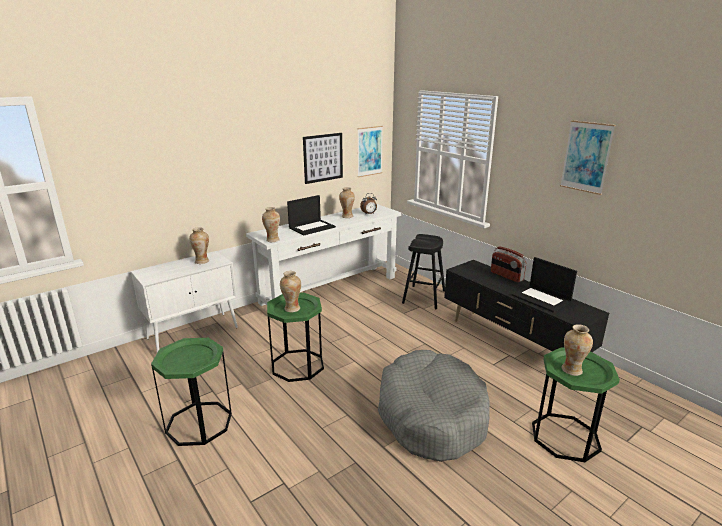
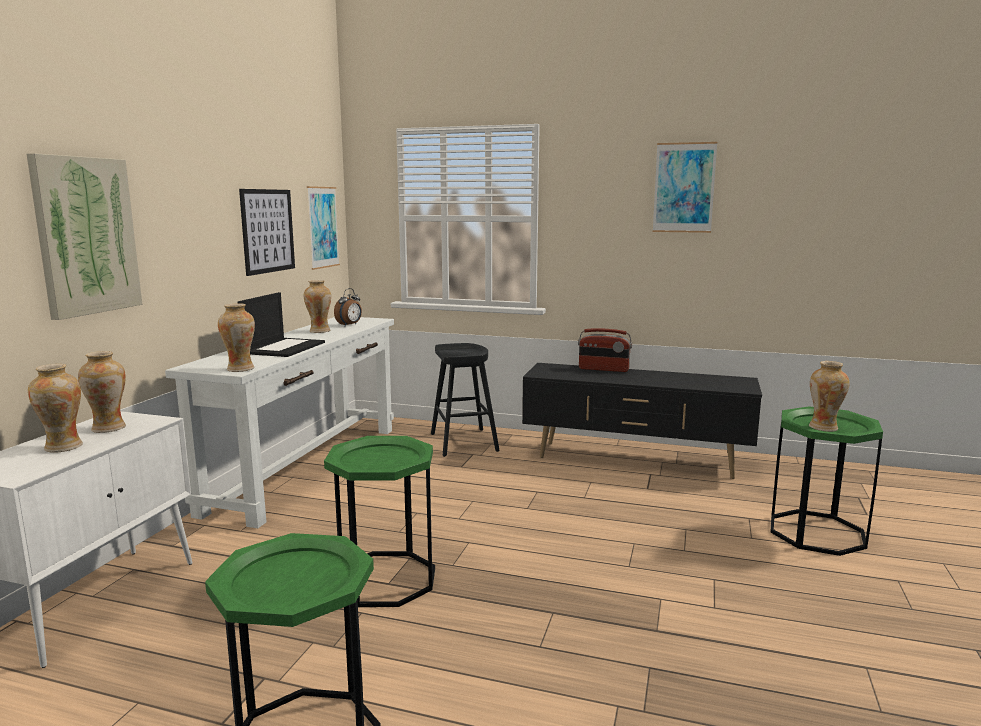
camera: 35 degrees left, 10 degrees down
vase [280,271,301,312] -> vase moved to [28,364,83,453]
grey dog bed [378,350,490,462] -> none
laptop [512,257,577,313] -> none
none -> picture [27,153,142,320]

